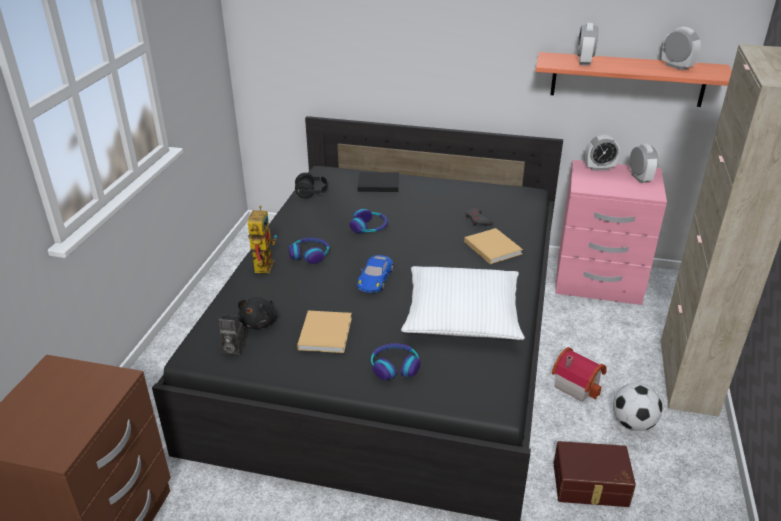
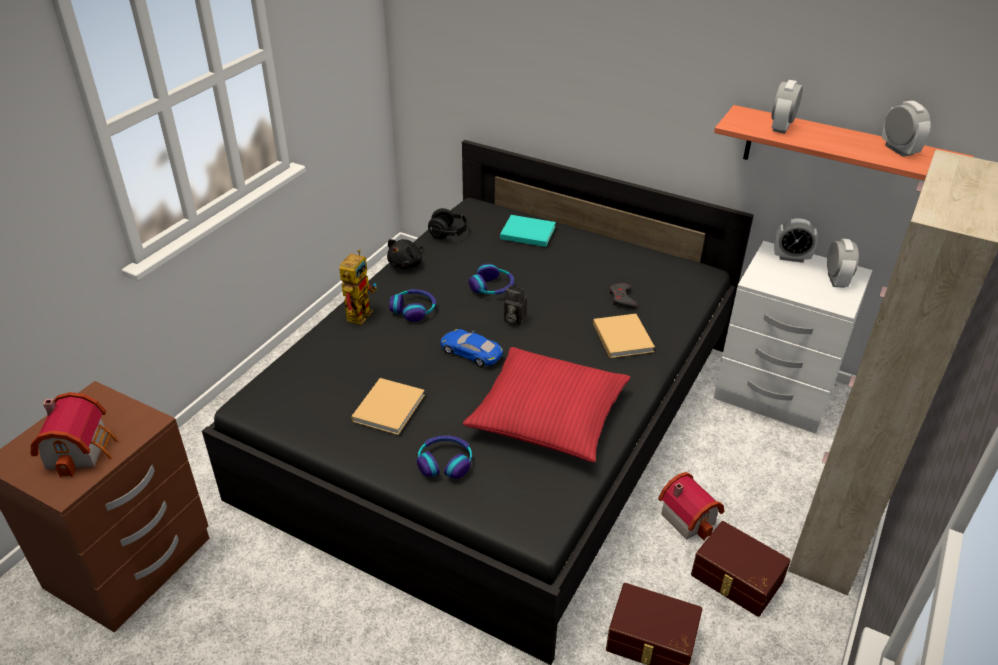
camera: 15 degrees right, 5 degrees up
camera [218,314,246,355] -> camera moved to [504,285,527,326]
black plush toy [238,297,278,329] -> black plush toy moved to [387,239,423,268]
blue toy car [357,255,393,293] -> blue toy car turned 90 degrees clockwise [440,329,503,367]
black book [358,172,399,192] -> turquoise book [500,215,556,247]
white pillow [401,266,525,340] -> red pillow [463,347,630,462]
pink nightstand [555,160,667,305] -> white nightstand [714,241,872,434]
football [613,383,662,431] -> brown storage box [691,521,791,617]
none -> toy house [31,392,118,477]

